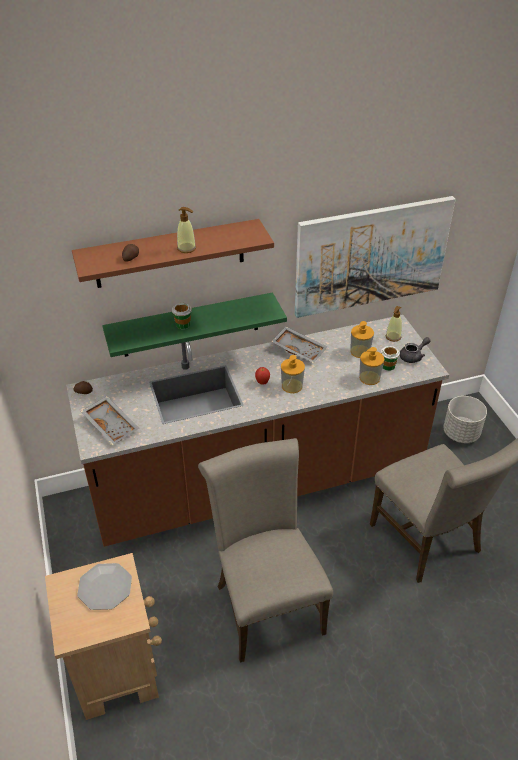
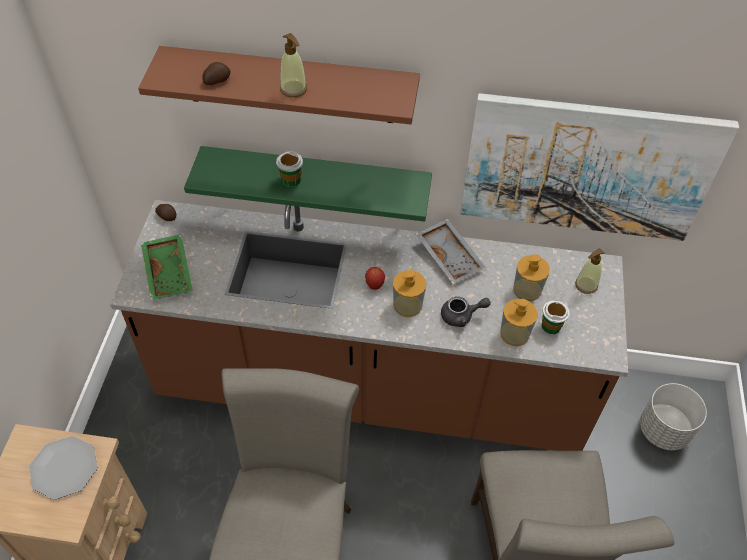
camera: 25 degrees right, 10 degrees up
grey tray [81,396,139,445] -> green tray [141,234,193,301]
grey teapot [400,337,431,363] -> grey teapot moved to [441,296,491,327]

